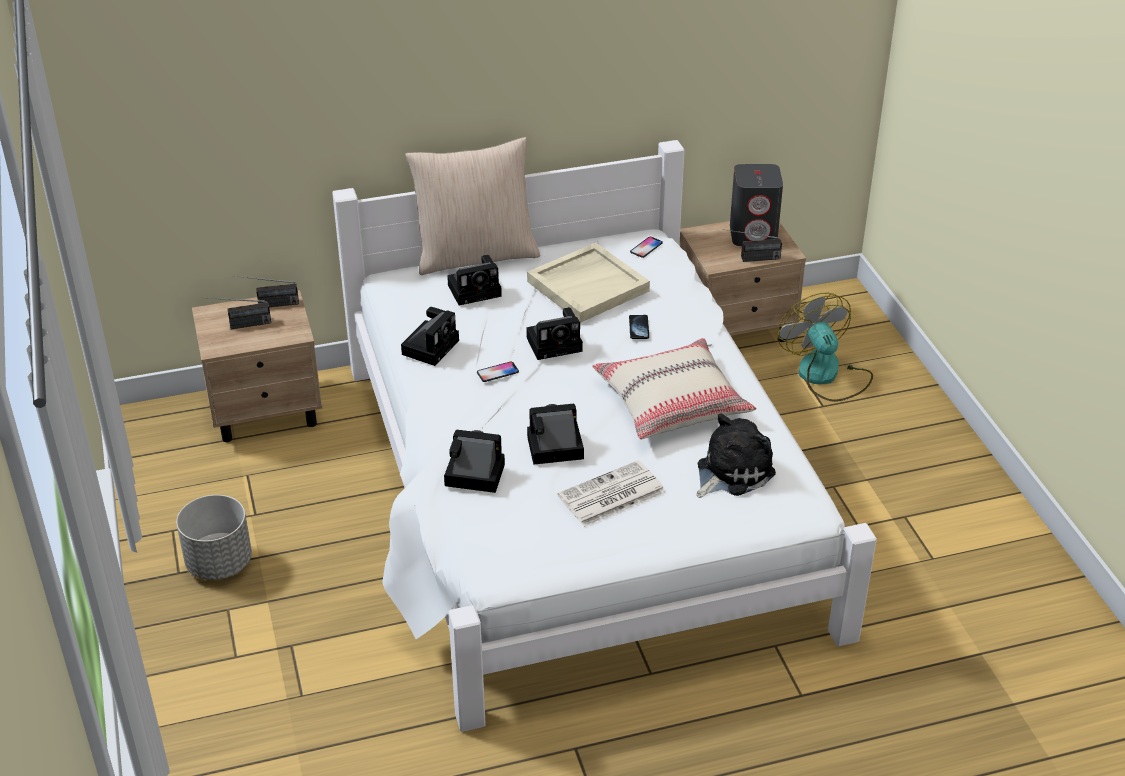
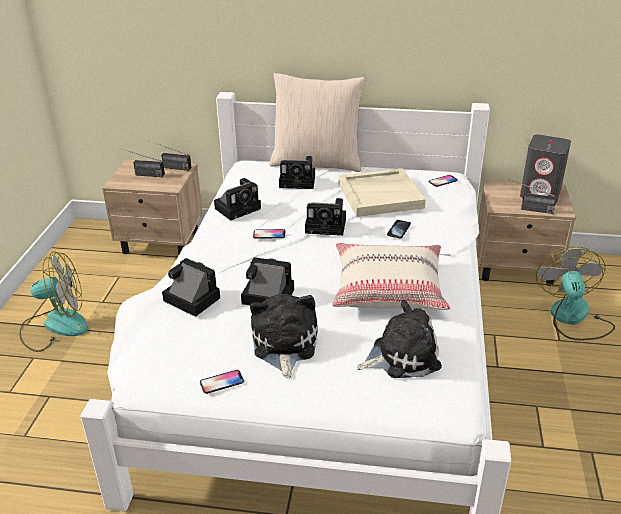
camera: 25 degrees right, 5 degrees down
grey planter [176,495,252,580] -> fan [19,252,88,352]
newspaper [558,460,665,527] -> plush toy [250,294,318,378]
none -> phone [200,370,244,394]

